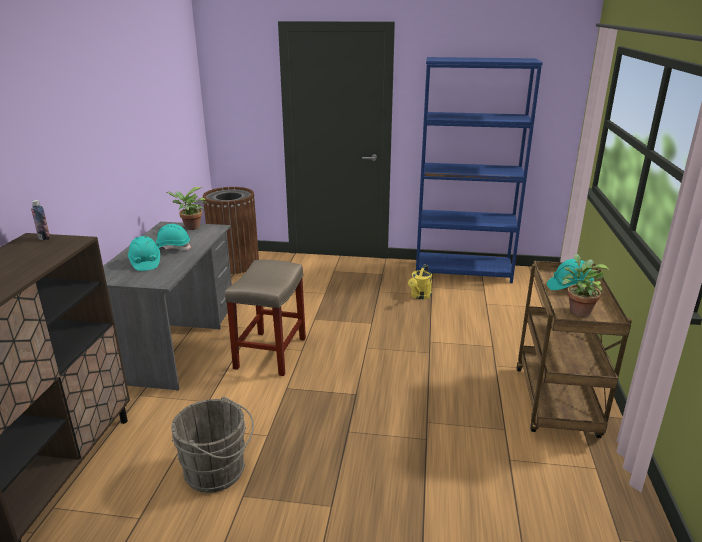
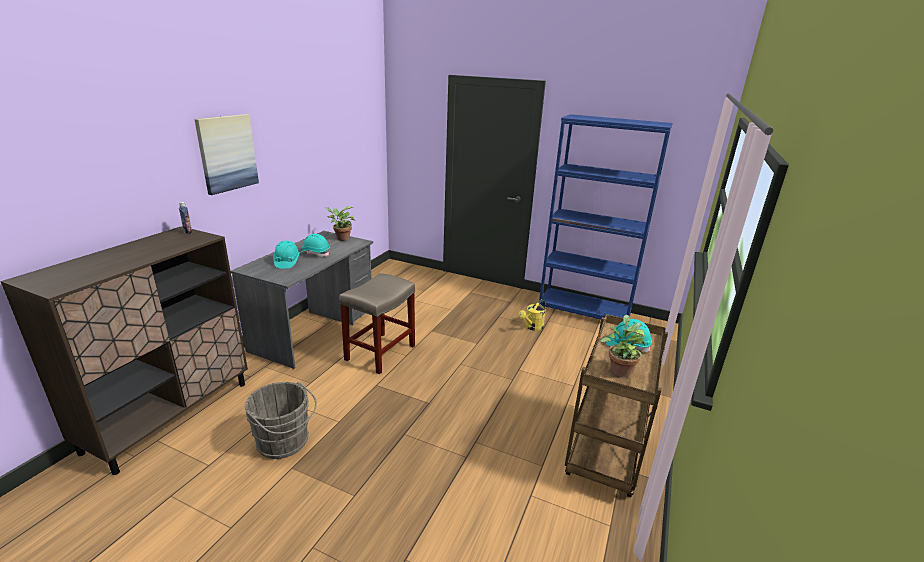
camera: 15 degrees right, 0 degrees up
brown trash can [203,187,259,274] -> none
none -> picture [194,114,259,195]

